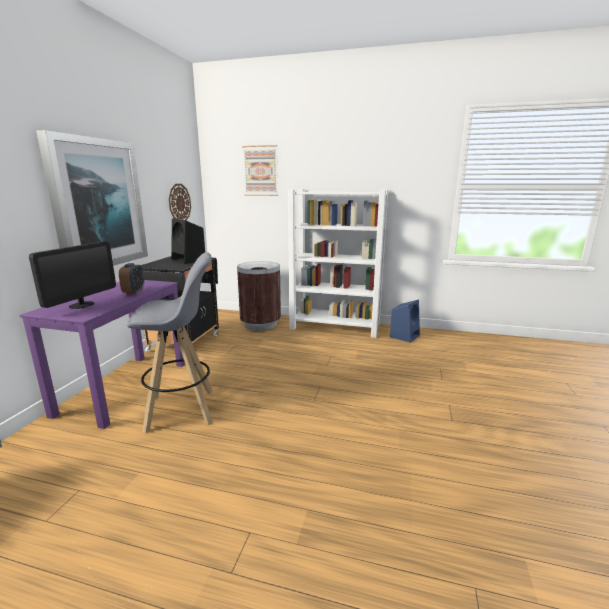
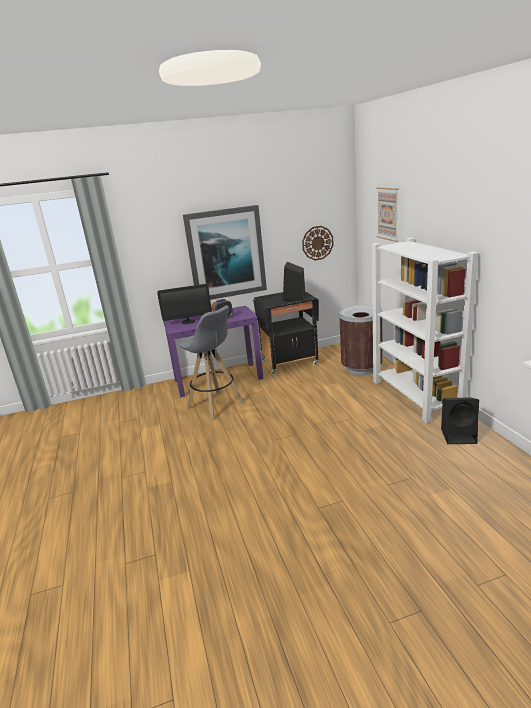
camera: 60 degrees right, 5 degrees up
blue speaker [390,299,420,343] -> black speaker [441,397,479,444]

